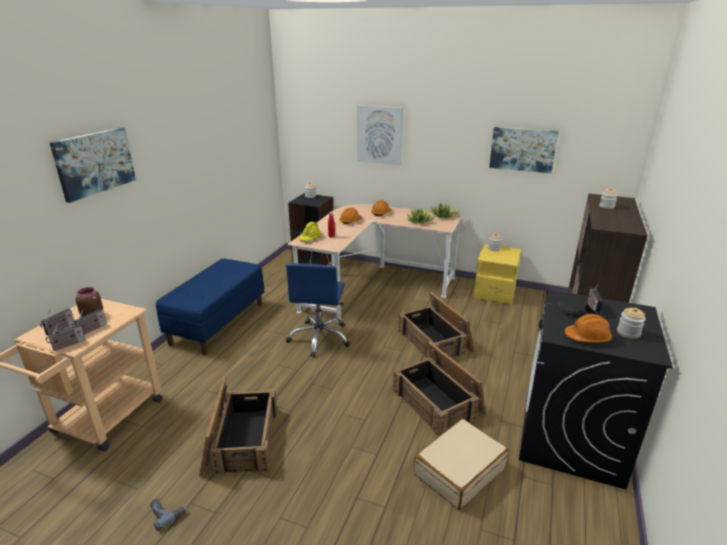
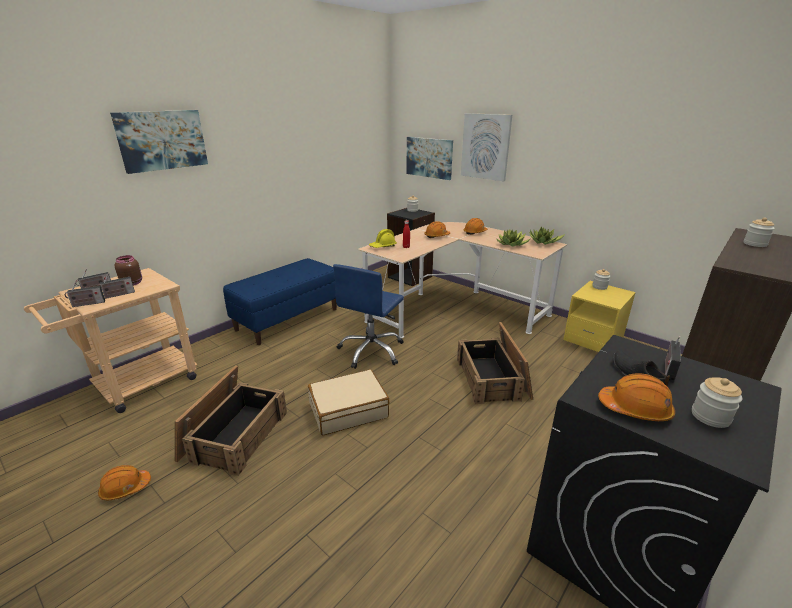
camera: 20 degrees right, 0 degrees up
power drill [150,499,187,531] -> orange hard hat [98,465,151,500]
crate [393,341,485,436] -> none
beige suitcase [414,419,508,510] -> beige suitcase moved to [308,369,389,435]
picture [489,127,559,173] -> picture moved to [406,137,453,180]

